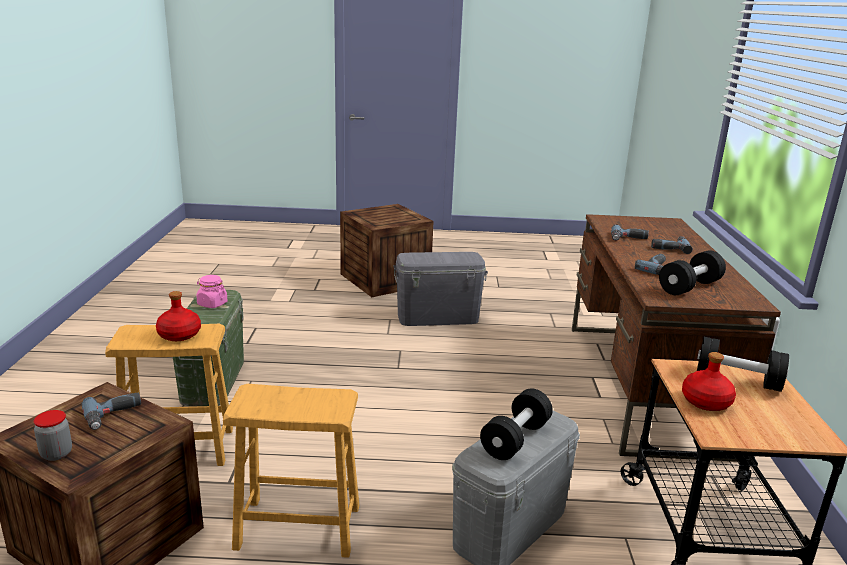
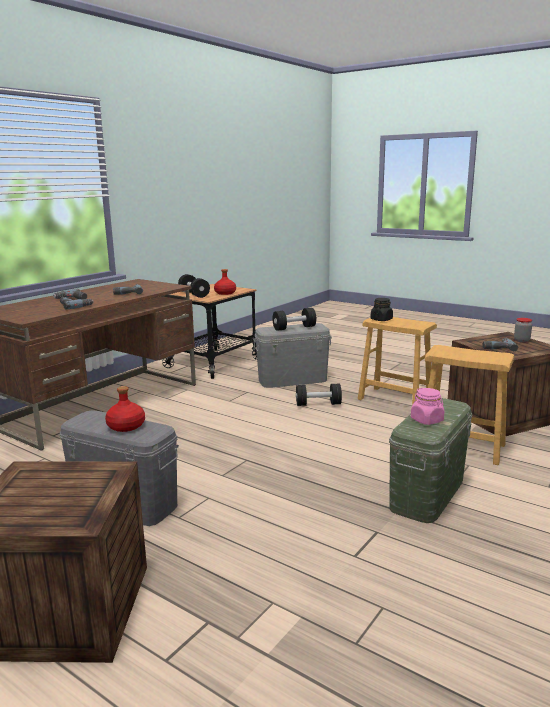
camera: 145 degrees left, 5 degrees down
red bottle [156,291,201,341] -> red bottle moved to [105,386,145,432]
black dumbbell [659,250,726,295] -> black dumbbell moved to [296,383,342,406]
none -> black jar [371,298,393,321]

